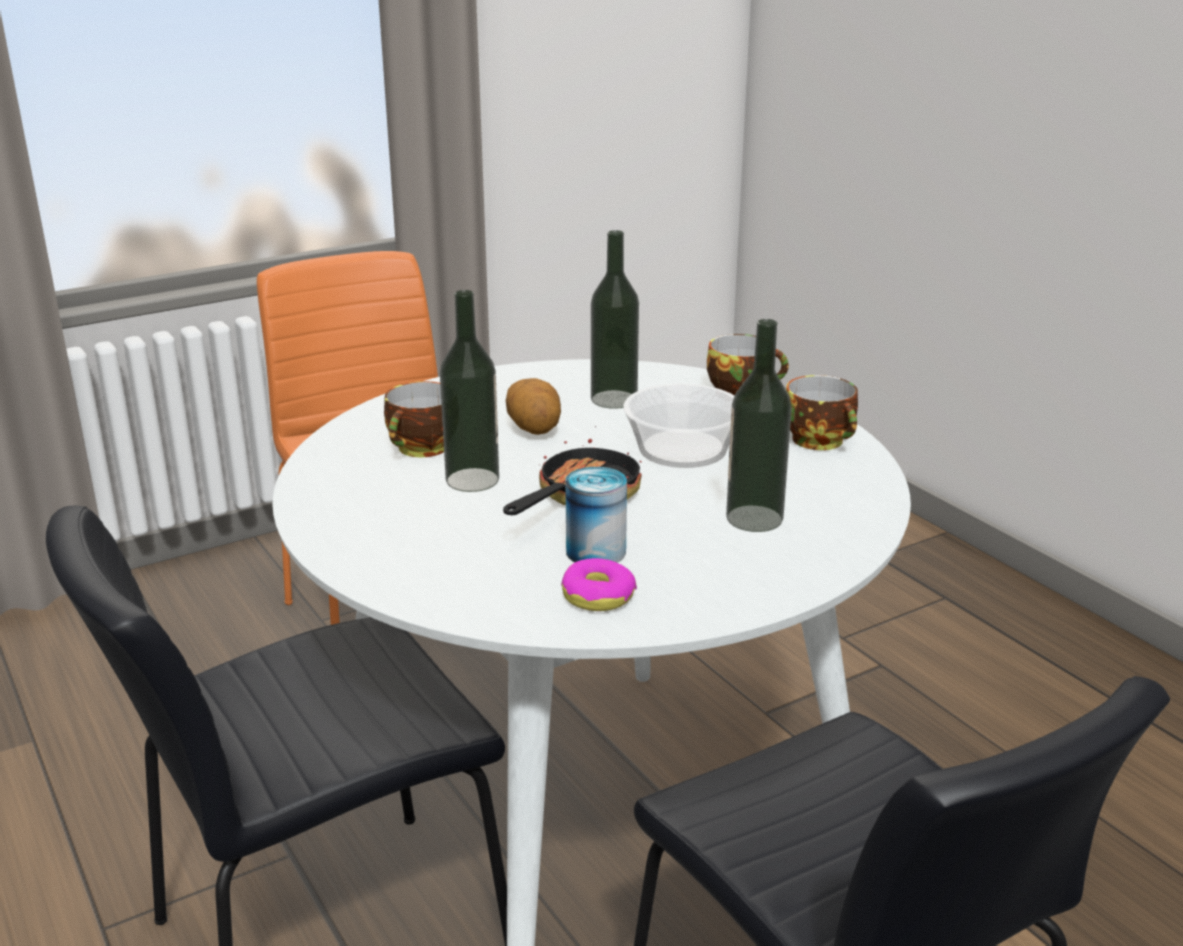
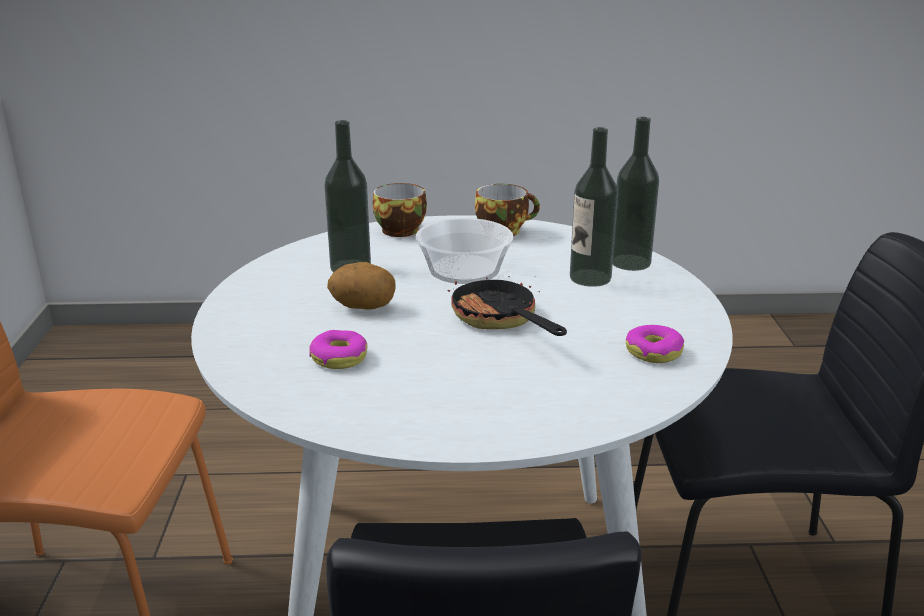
camera: 60 degrees left, 0 degrees up
cup [384,381,444,457] -> donut [309,330,367,369]
bottle [440,290,499,492] -> bottle moved to [613,117,659,271]
can [565,467,627,563] -> none

